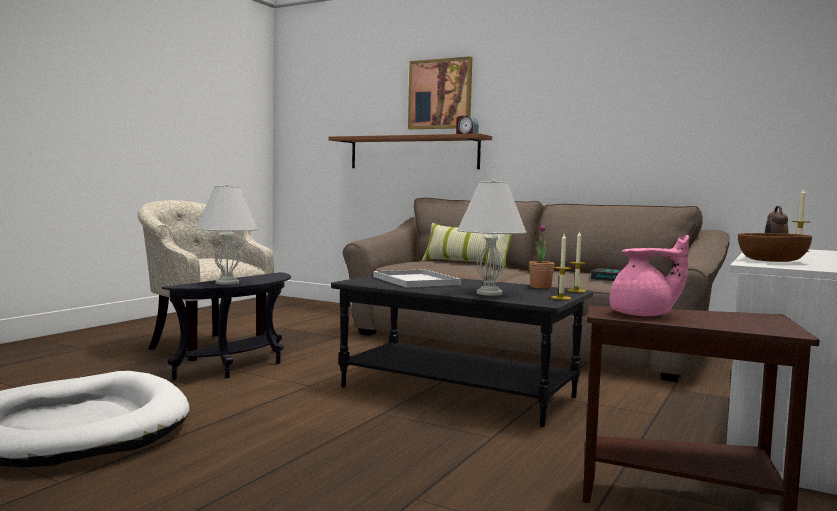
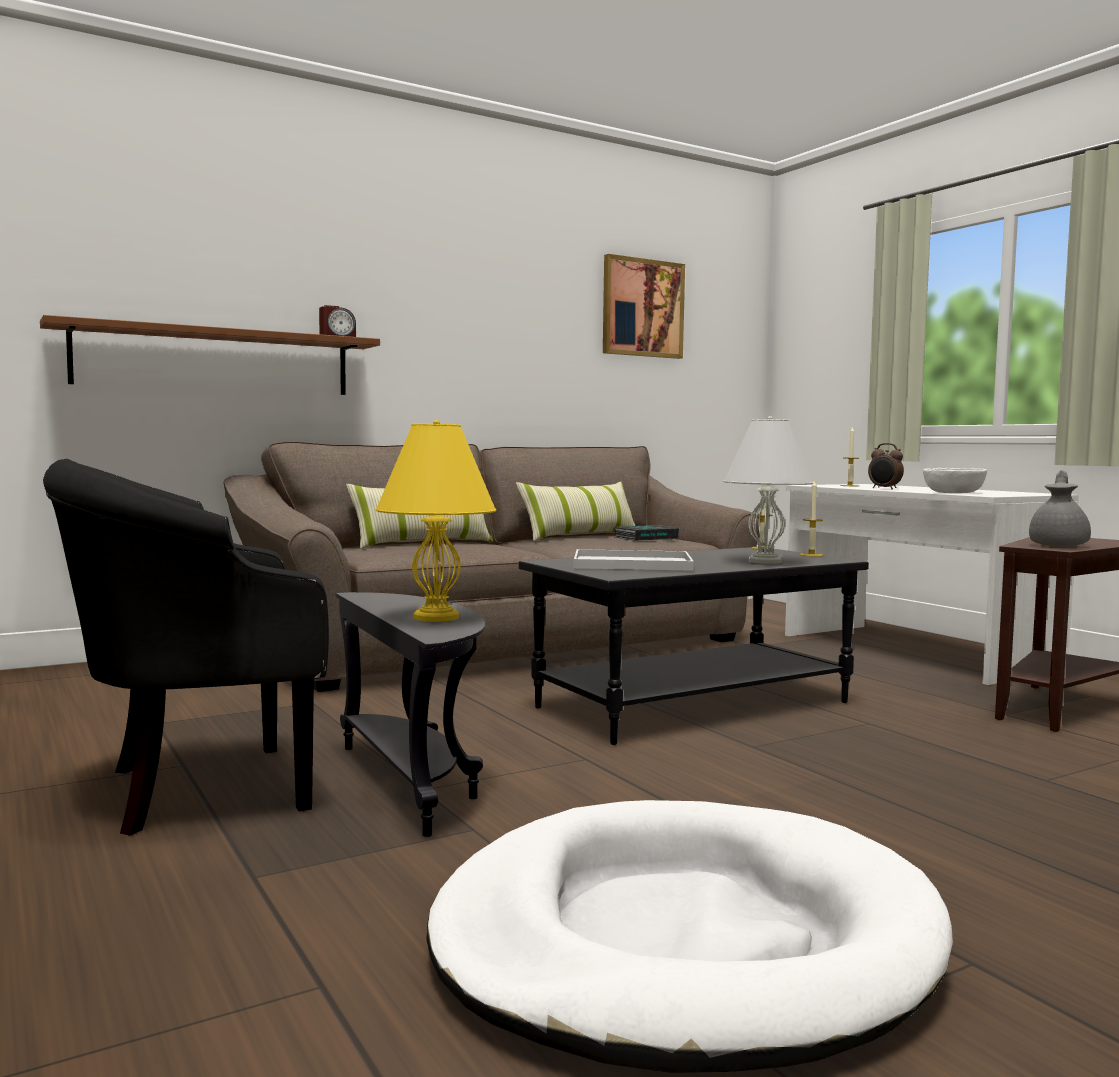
camera: 60 degrees left, 0 degrees up
beige armchair [138,200,274,361] -> black armchair [43,459,329,836]
white table lamp [195,184,258,285] -> yellow table lamp [376,420,497,622]
picture [408,56,472,129] -> picture moved to [603,254,685,359]
potted plant [529,224,555,289] -> none
pink teapot [609,235,689,316] -> grey teapot [1029,470,1091,546]
brown bowl [738,233,812,262] -> white bowl [923,468,987,493]
none -> pillow [516,481,635,541]

